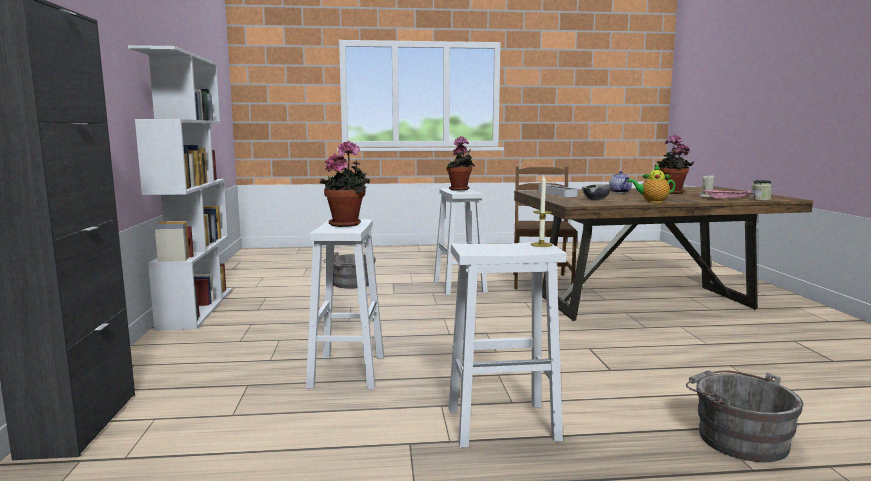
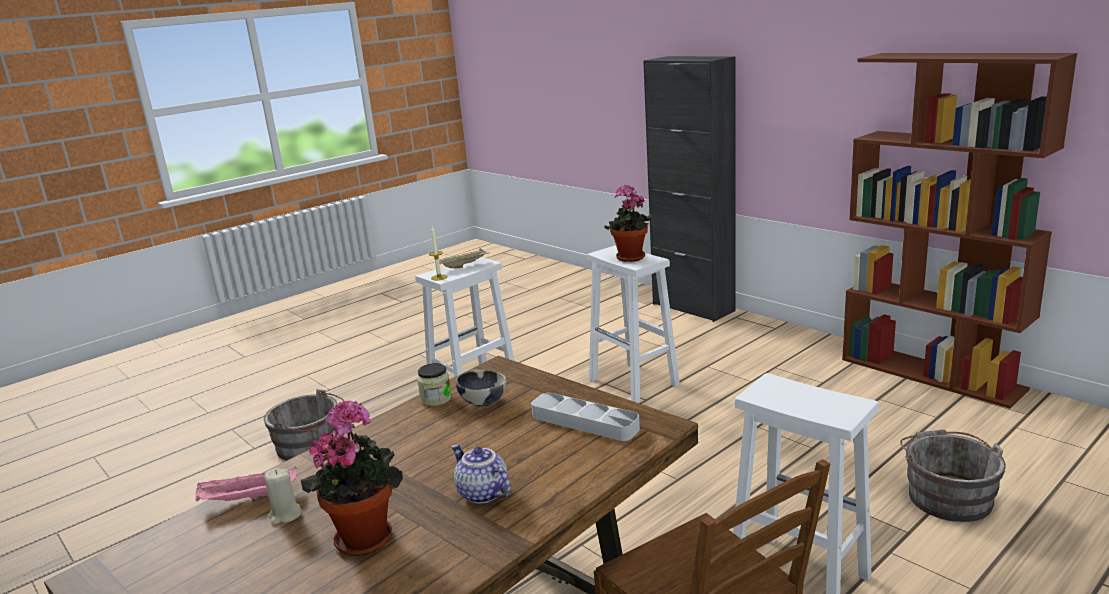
camera: 145 degrees right, 10 degrees up
white bookcase [128,45,232,331] -> brown bookcase [842,53,1077,409]
potted plant [446,136,475,191] -> none
teapot [627,164,675,203] -> none
jar [751,180,772,201] -> jar moved to [417,363,452,406]
none -> beige tray [439,248,490,268]

